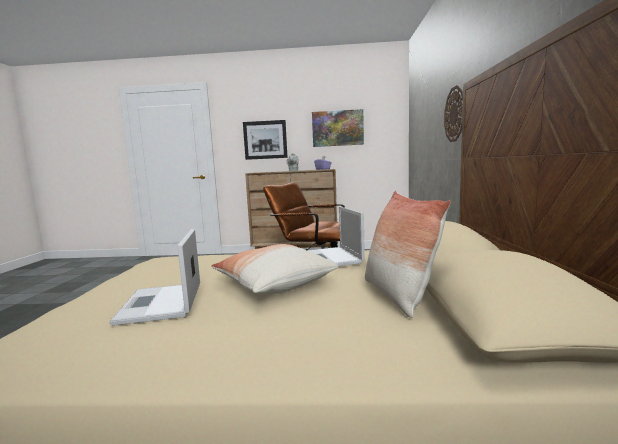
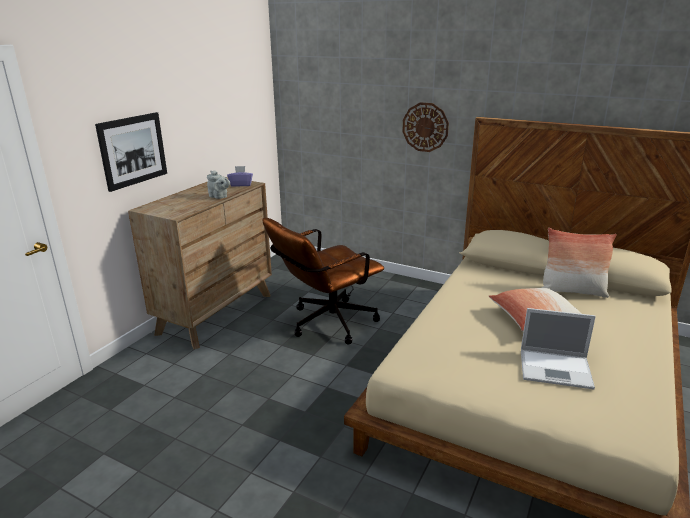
camera: 65 degrees left, 15 degrees up
laptop [307,206,365,266] -> none
picture [312,109,364,147] -> none

